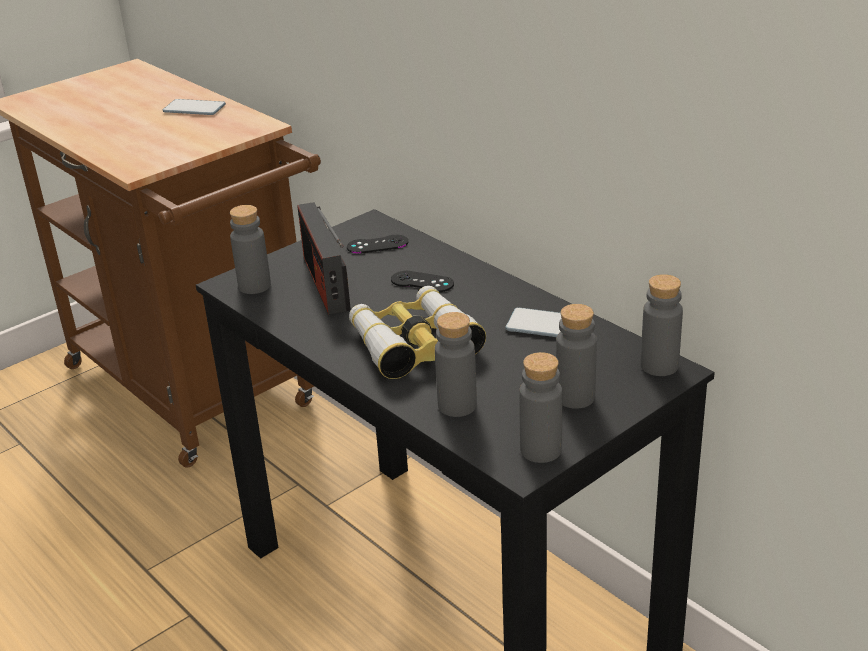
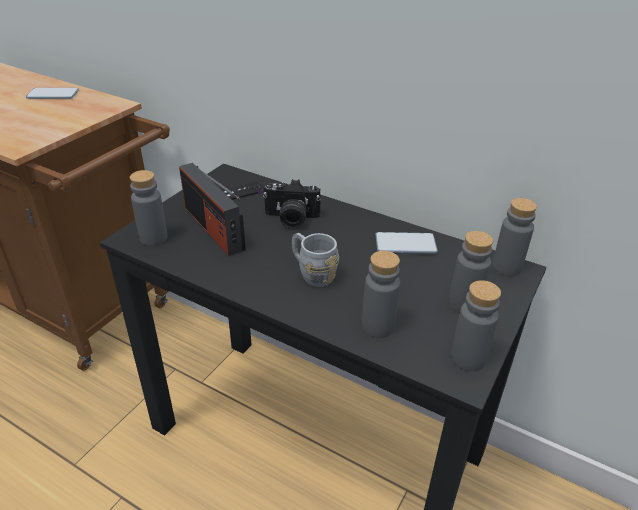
camera: 20 degrees left, 5 degrees up
binoculars [349,286,486,379] -> grey mug [292,233,339,287]
black game controller [391,271,454,292] -> camera [263,179,321,229]

